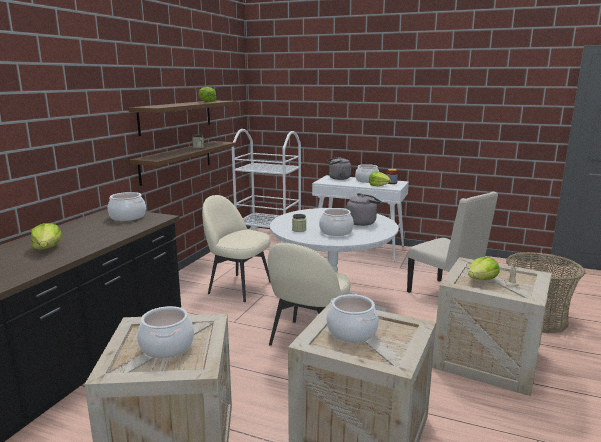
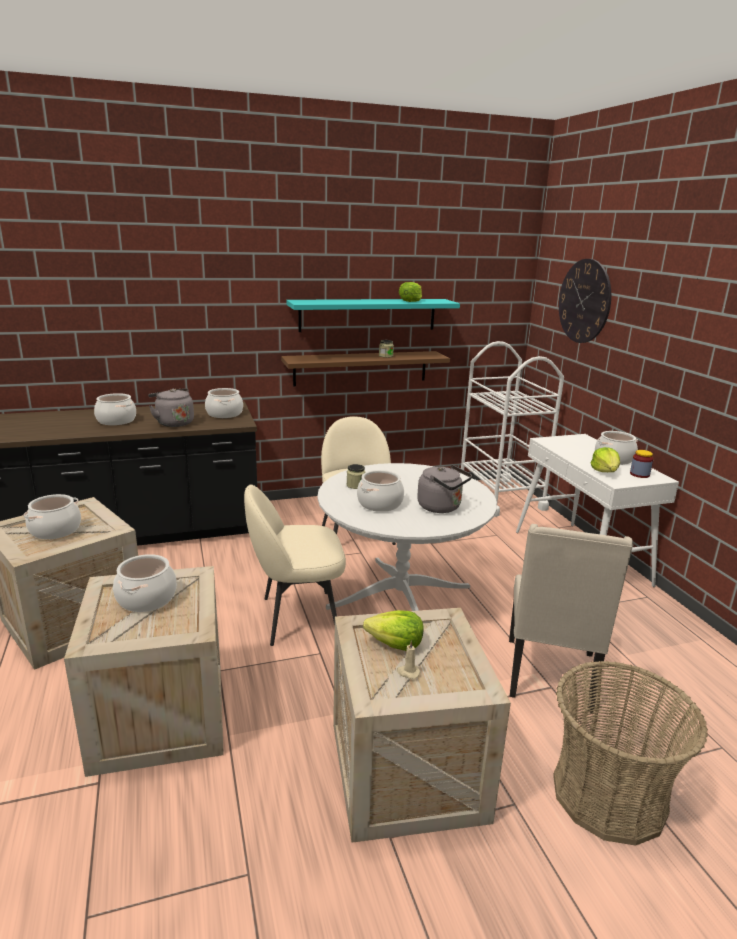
camera: 50 degrees right, 5 degrees up
lettuce [31,223,62,250] -> cooking pot [94,393,136,425]
brown shelf [129,101,236,136] -> turquoise shelf [286,299,460,332]
grey kettle [327,157,351,180] -> grey kettle moved to [148,388,194,427]
none -> wall clock [559,259,611,343]

